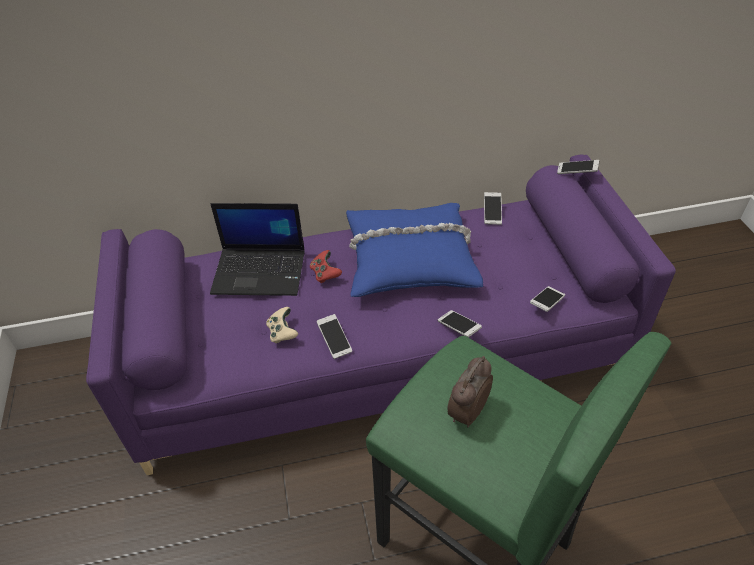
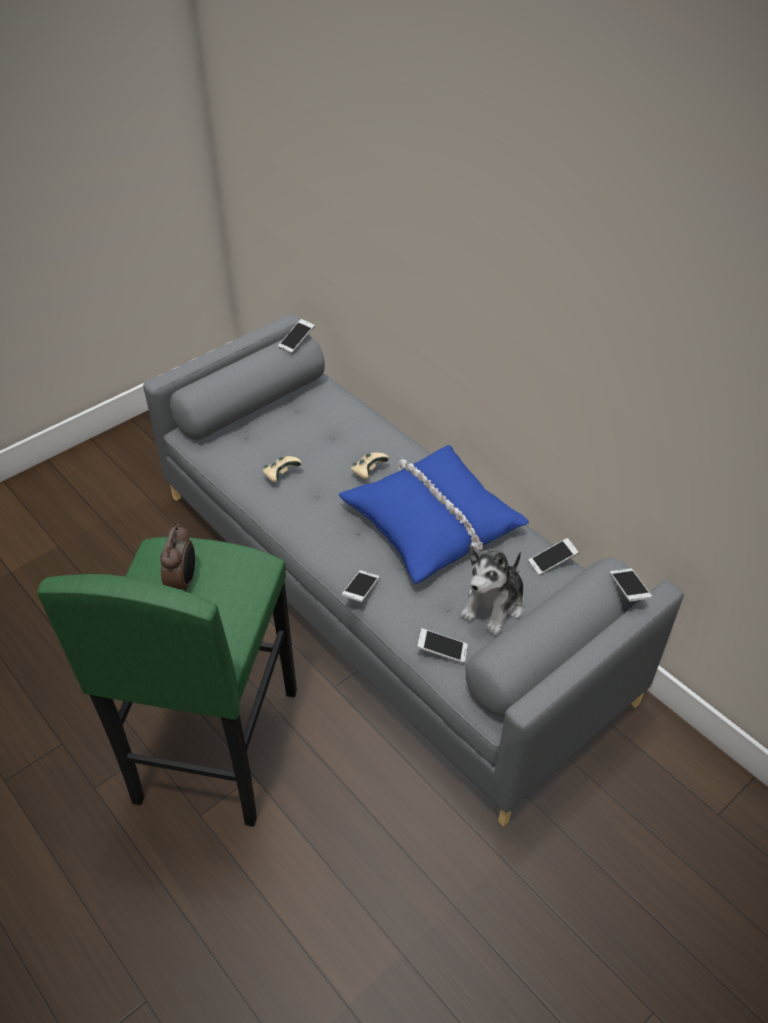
camera: 60 degrees right, 0 degrees up
purple sofa [86,154,676,475] -> grey sofa [143,314,684,827]
laptop [210,203,305,296] -> none
red game controller [310,250,342,283] -> beige game controller [351,453,389,479]
phone [317,314,352,359] -> phone moved to [278,319,315,353]
alarm clock [448,356,493,427] -> alarm clock turned 90 degrees clockwise [160,524,195,592]
none -> plush toy [461,545,524,635]

